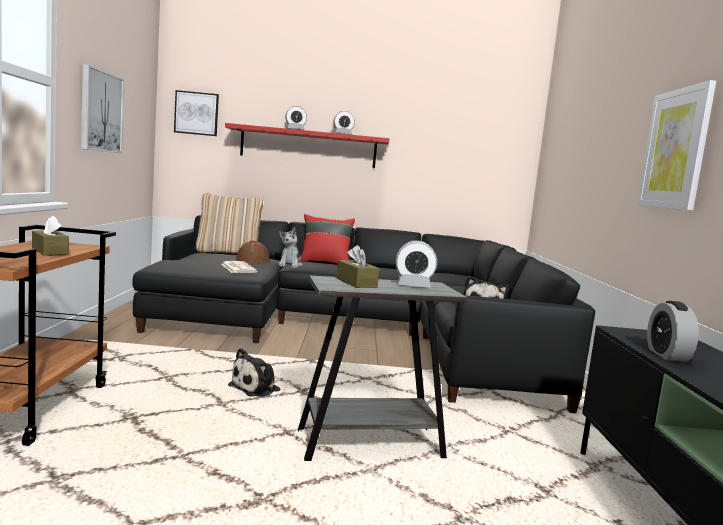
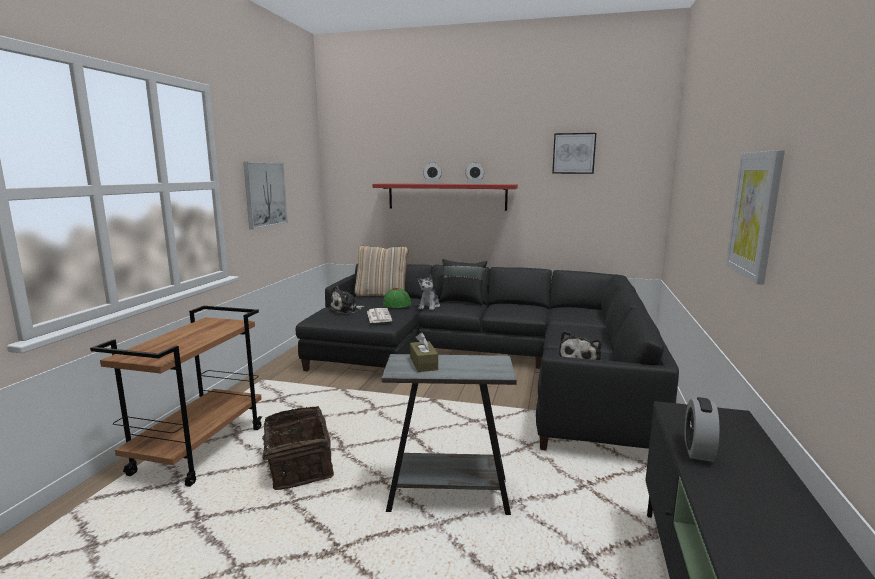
camera: 15 degrees right, 5 degrees up
brown tissue box [32,215,69,256] -> none
picture [174,90,219,136] -> picture moved to [552,133,596,174]
plush toy [228,348,281,397] -> plush toy moved to [329,286,364,314]
brown hat [236,240,270,263] -> green hat [383,288,411,308]
red pillow [301,214,355,264] -> black pillow [439,259,487,305]
alarm clock [396,240,437,288] -> none
none -> basket [246,406,334,490]

